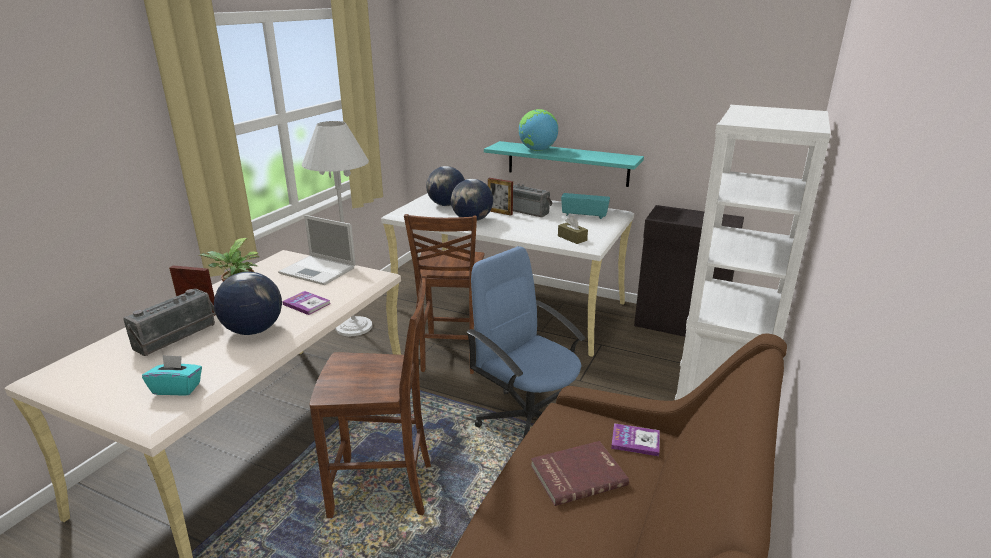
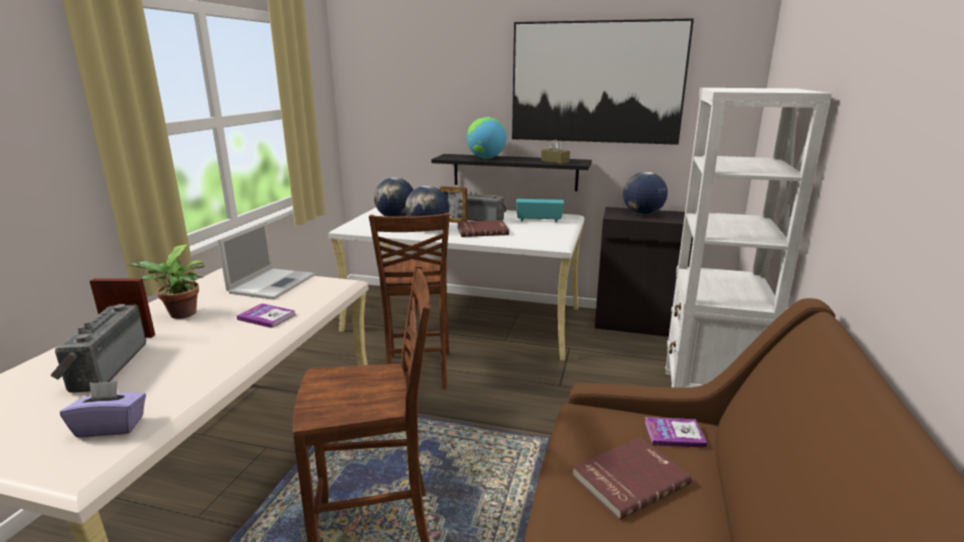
camera: 10 degrees left, 5 degrees down
radio [123,289,216,356] -> radio turned 150 degrees clockwise [50,304,146,393]
turquoise tissue box [142,355,202,396] -> purple tissue box [60,381,146,437]
globe [214,272,282,335] -> globe moved to [623,172,668,215]
laptop [278,215,356,285] -> laptop turned 90 degrees counterclockwise [217,221,315,300]
white floor lamp [302,121,373,336] -> none
blue office chair [466,246,585,439] -> none
turquoise shelf [484,141,644,187] -> black shelf [431,154,592,191]
brown tissue box [558,216,588,244] -> brown tissue box moved to [541,139,570,164]
none -> red book [457,220,509,237]
none -> picture [512,18,694,145]

